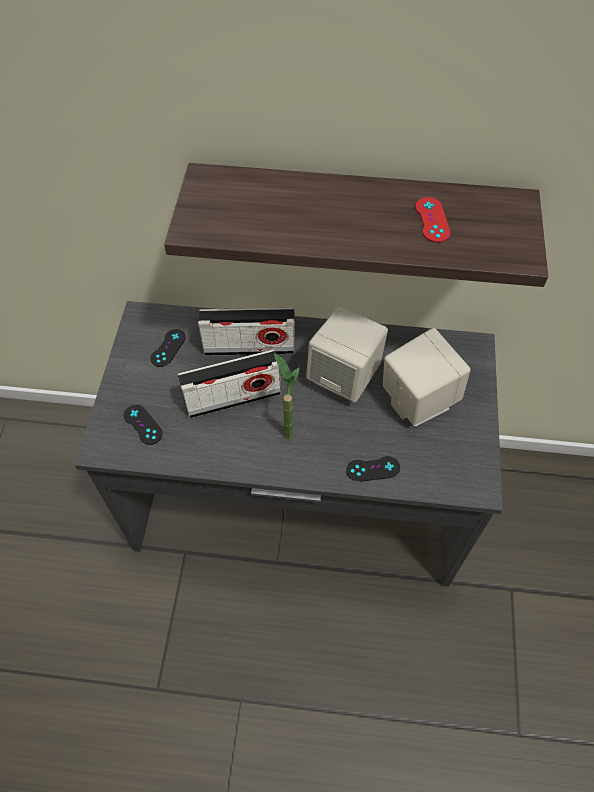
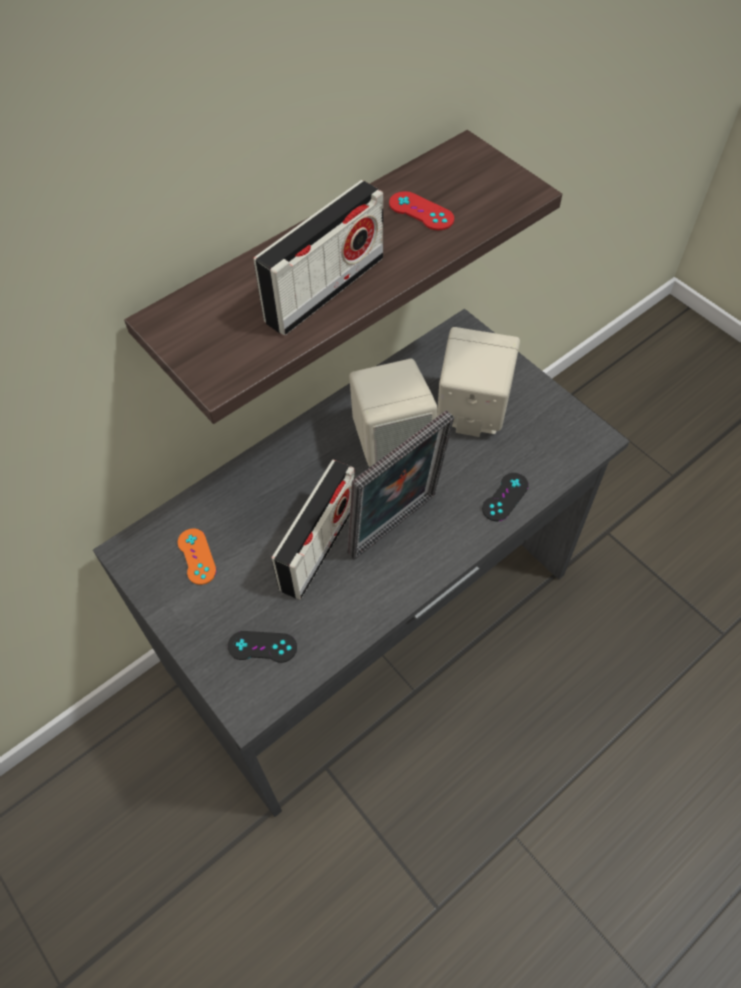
camera: 45 degrees left, 0 degrees up
black game controller [150,329,186,367] -> orange game controller [178,529,216,585]
radio [198,308,295,356] -> radio moved to [253,180,383,336]
potted plant [274,353,299,439] -> picture frame [347,410,454,559]

